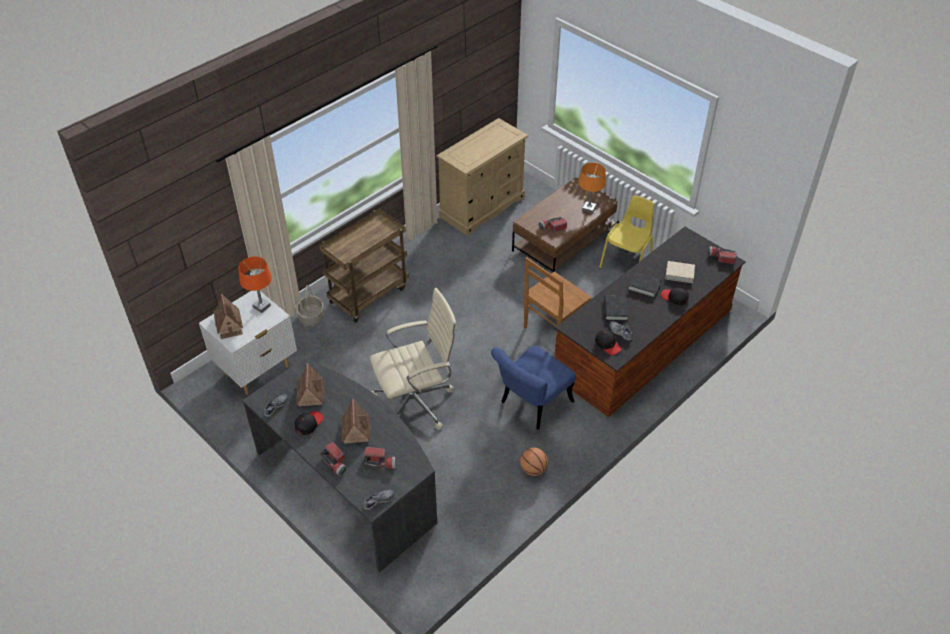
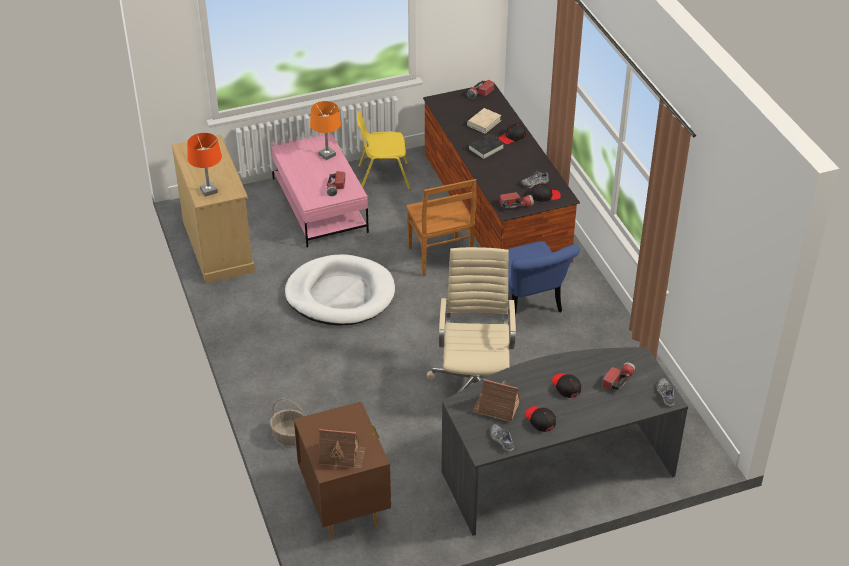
camera: 65 degrees left, 5 degrees down
white nightstand [199,291,297,395] -> brown nightstand [294,401,391,538]
orange table lamp [238,256,272,313] -> orange table lamp moved to [187,133,222,197]
brown cart [319,208,409,323] -> none
flashlight [319,442,347,476] -> flashlight moved to [500,192,534,209]
toy house [342,399,371,444] -> black cap [552,373,581,398]
brown coffee table [512,177,619,272] -> pink coffee table [271,132,369,248]
basketball [520,447,548,476] -> none
yellow chair [599,196,654,269] -> yellow chair turned 60 degrees counterclockwise [357,111,411,190]
black book [604,296,628,321] -> none
none -> white dog bed [285,254,395,325]

